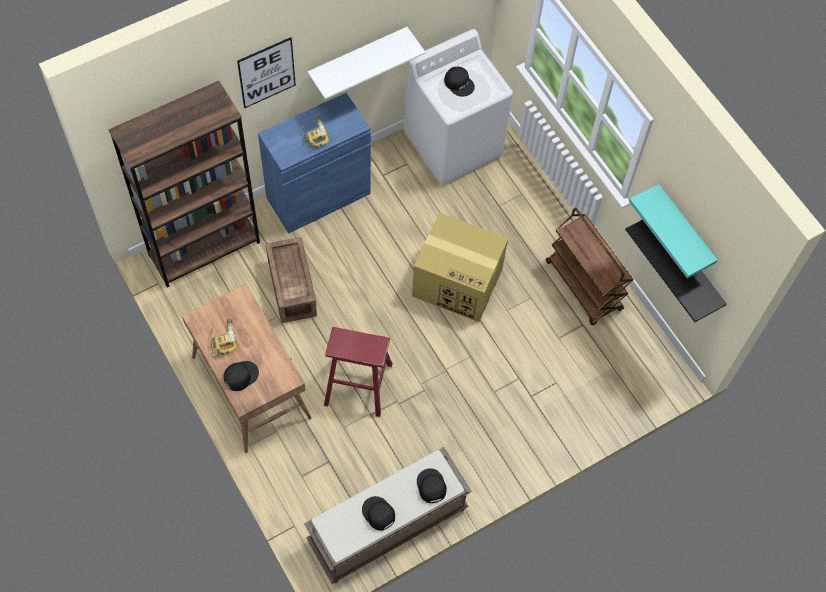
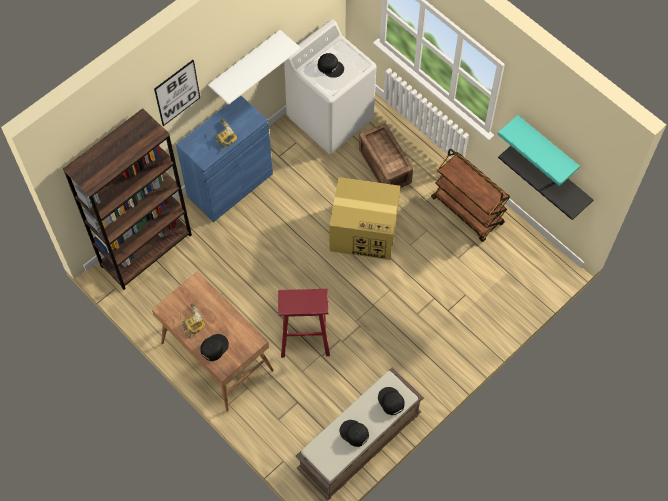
camera: 10 degrees left, 0 degrees up
crate [266,237,317,323] -> crate moved to [359,123,413,188]

